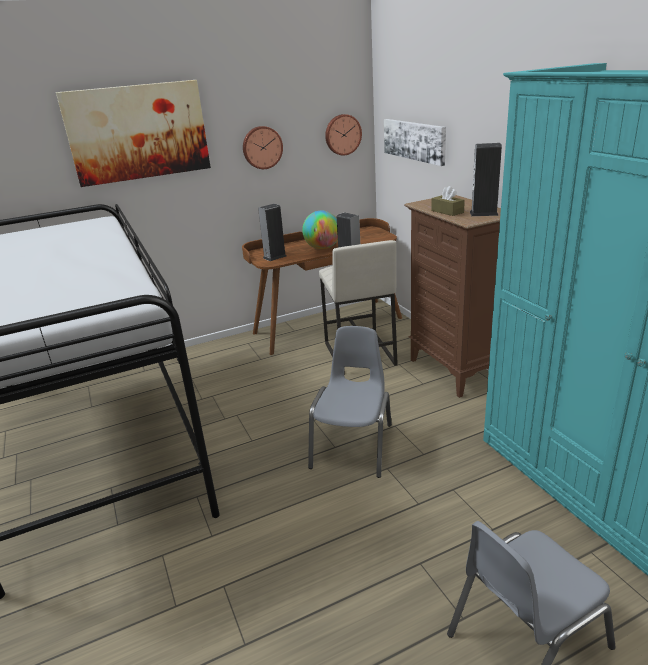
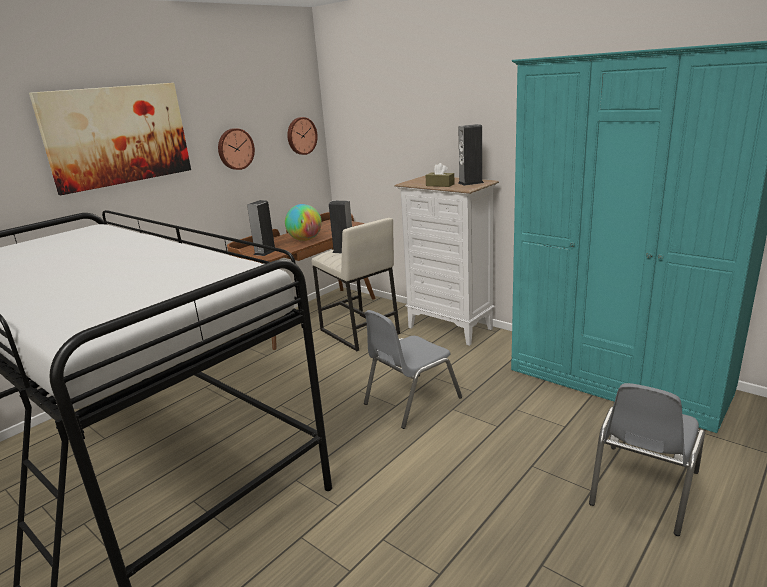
camera: 25 degrees left, 5 degrees down
grey chair [308,326,392,478] -> grey chair turned 120 degrees counterclockwise [364,310,462,429]
picture [384,119,446,166] -> none
brown dresser [404,195,501,398] -> white dresser [394,175,499,346]

